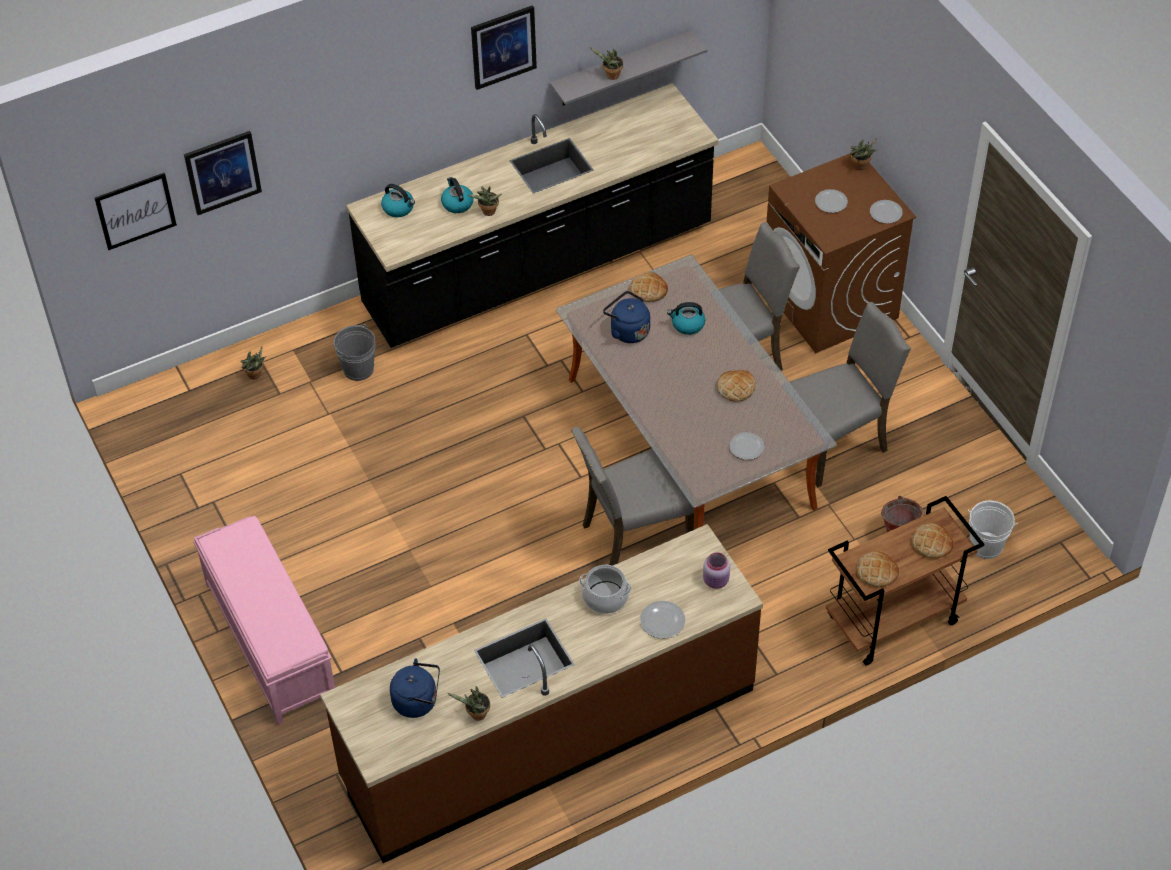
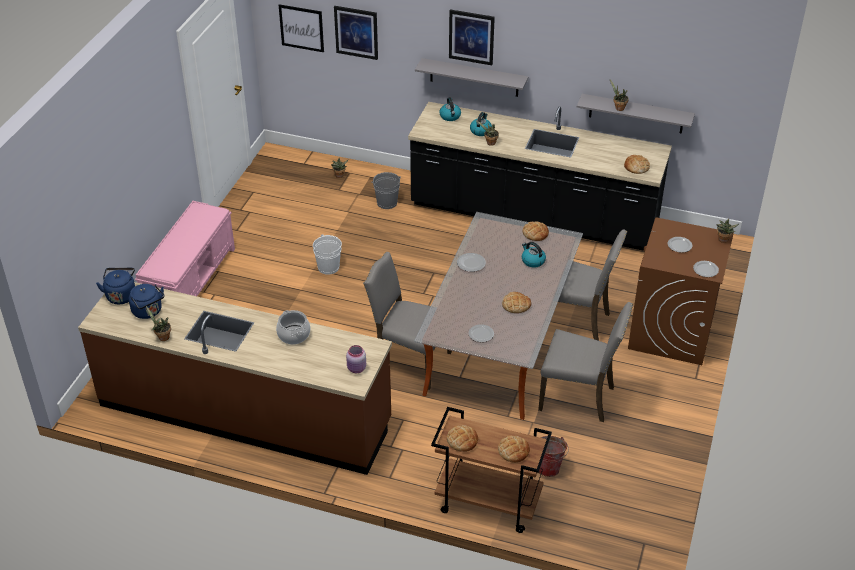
camera: 45 degrees right, 10 degrees down
picture [471,5,537,90] -> picture moved to [449,10,495,65]
blue kettle [603,291,650,343] -> blue kettle moved to [96,268,135,304]
plate [640,601,685,639] -> plate moved to [457,253,486,272]
white bucket [968,501,1018,559] -> white bucket moved to [313,234,342,275]
none -> grey shelf [415,58,528,97]
none -> bread [624,155,650,174]

